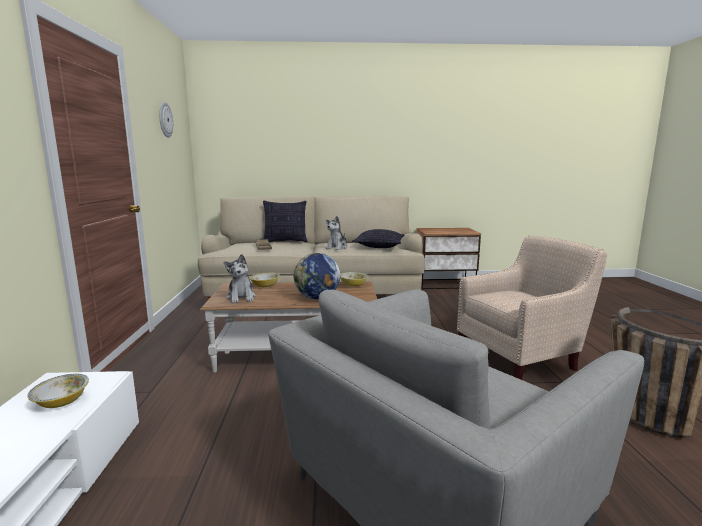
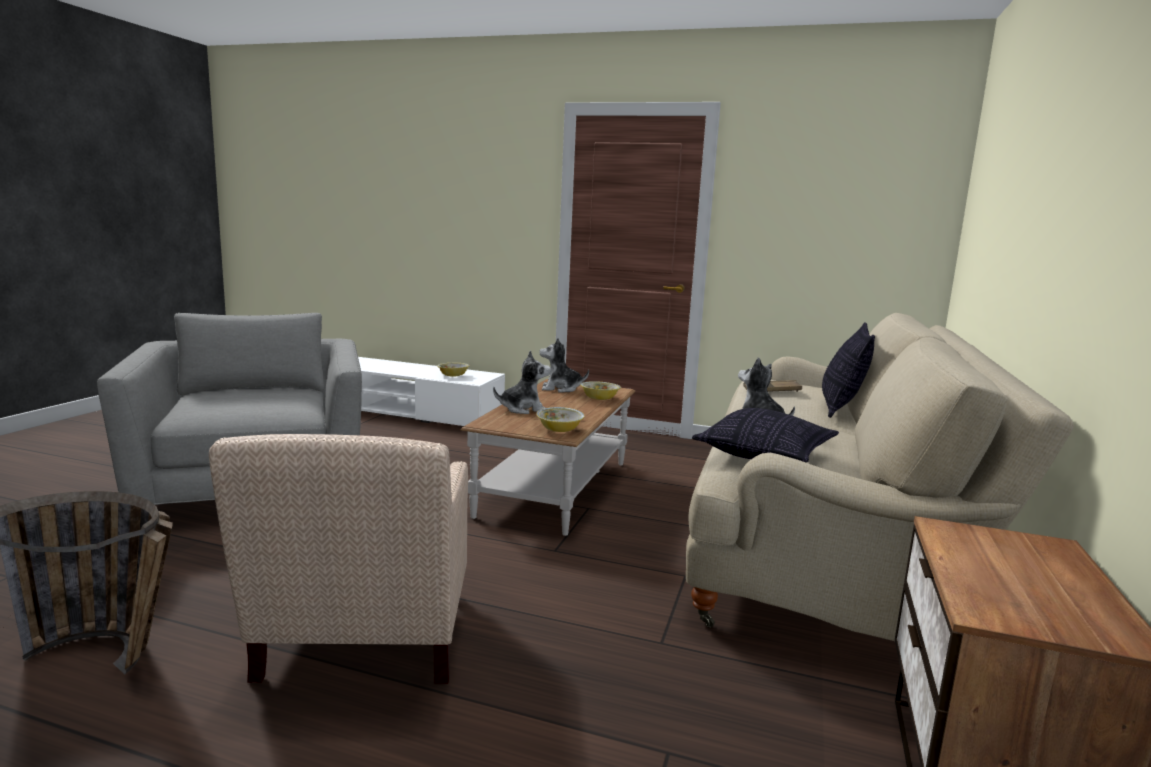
camera: 110 degrees right, 0 degrees up
wall clock [159,102,173,138] -> none
globe [294,253,340,299] -> plush toy [493,350,551,414]

